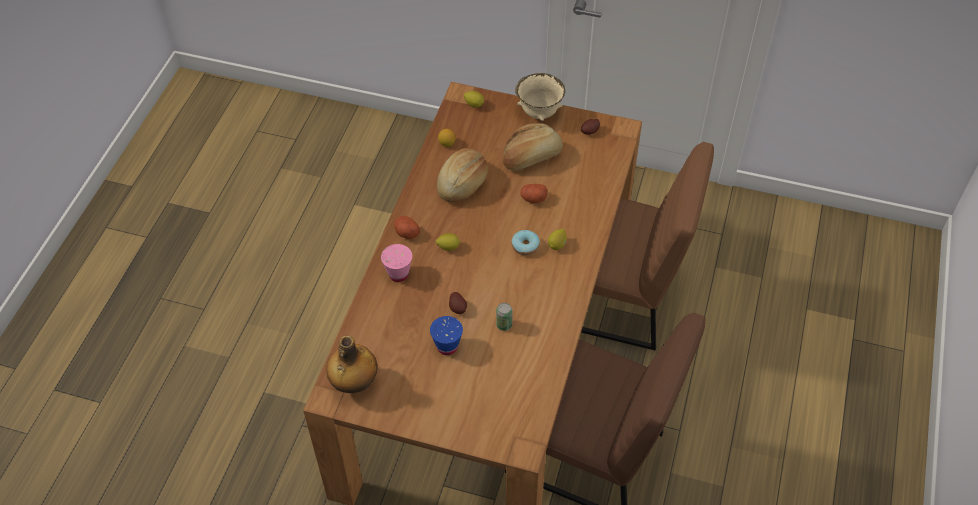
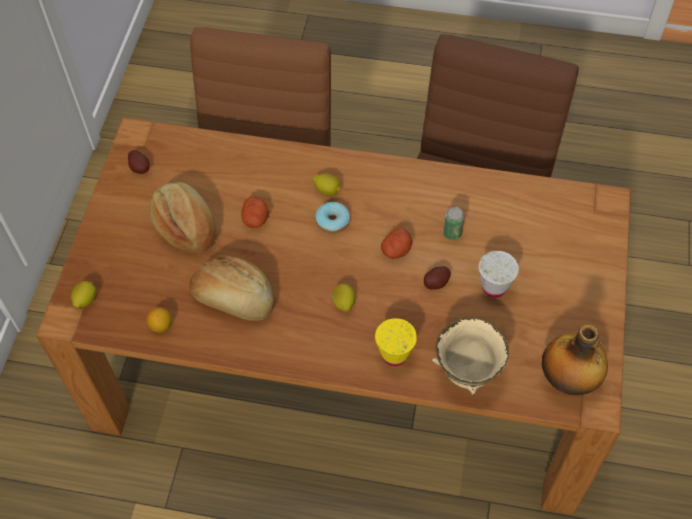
camera: 95 degrees left, 5 degrees up
pink cup [381,244,412,282] -> yellow cup [375,318,417,366]
potato [394,216,420,239] -> potato moved to [381,227,412,259]
blue cup [430,316,463,355] -> white cup [478,251,519,298]
beige bowl [515,73,565,121] -> beige bowl moved to [432,317,509,396]

